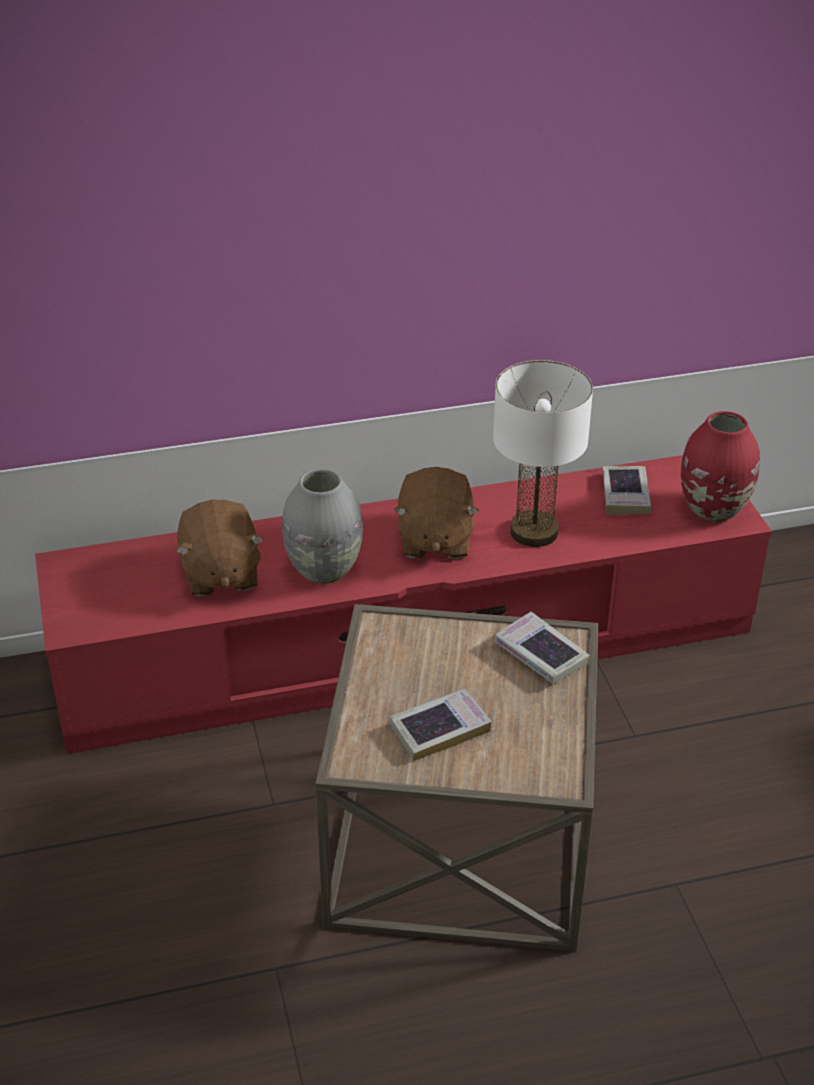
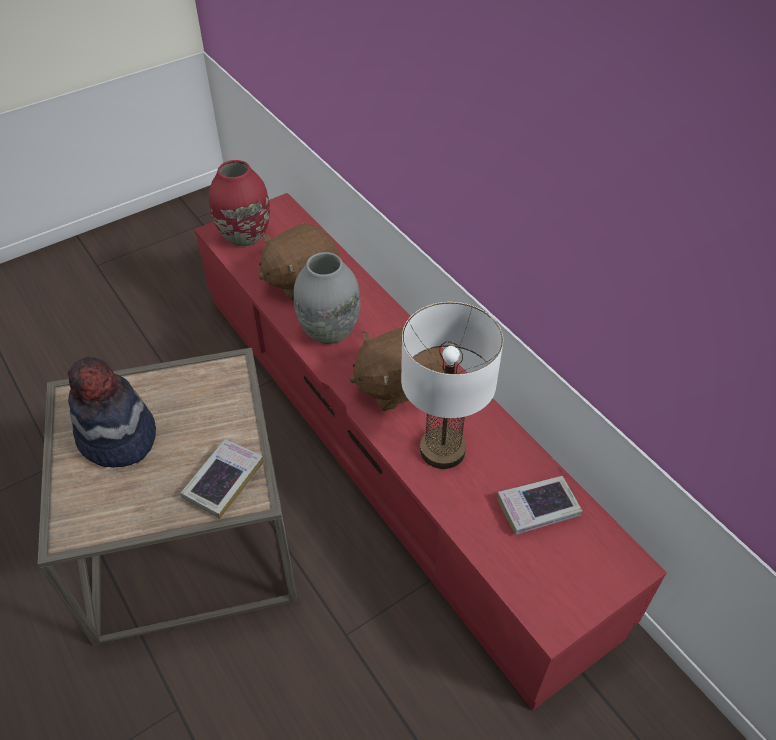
camera: 70 degrees right, 10 degrees up
book [389,689,492,761] -> hat [68,357,156,468]
red vase [681,411,760,522] -> red vase moved to [209,160,270,246]

